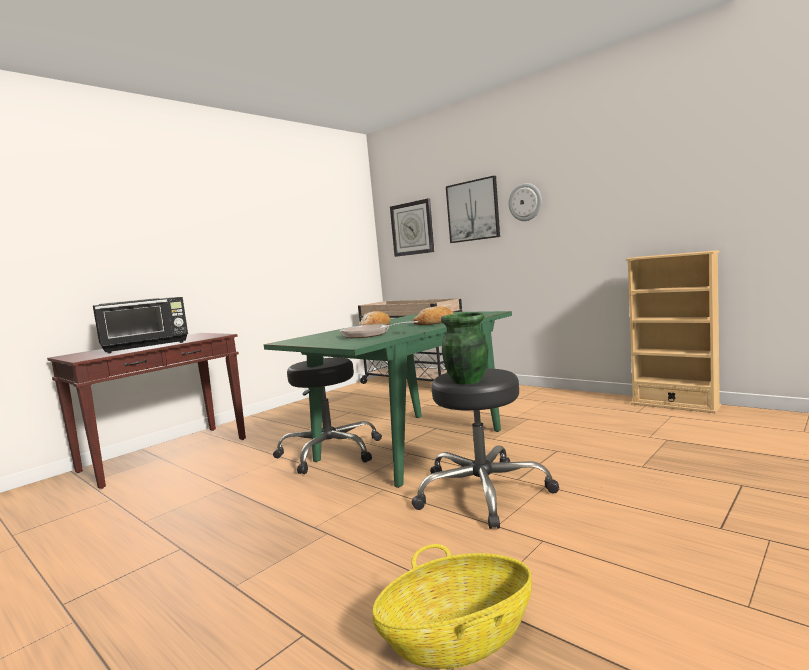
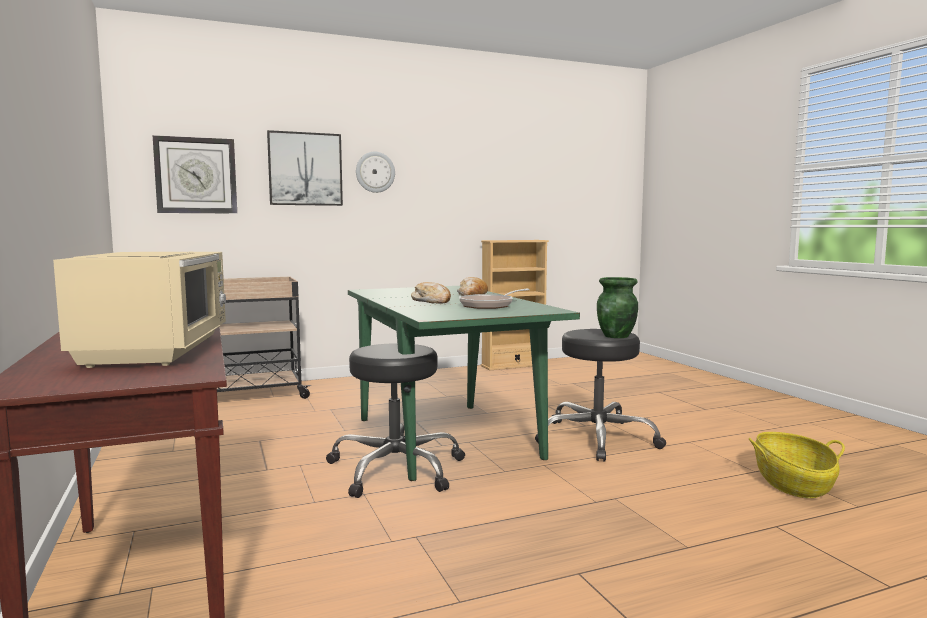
camera: 65 degrees left, 0 degrees up
black microwave [93,297,188,354] -> beige microwave [53,252,226,368]

